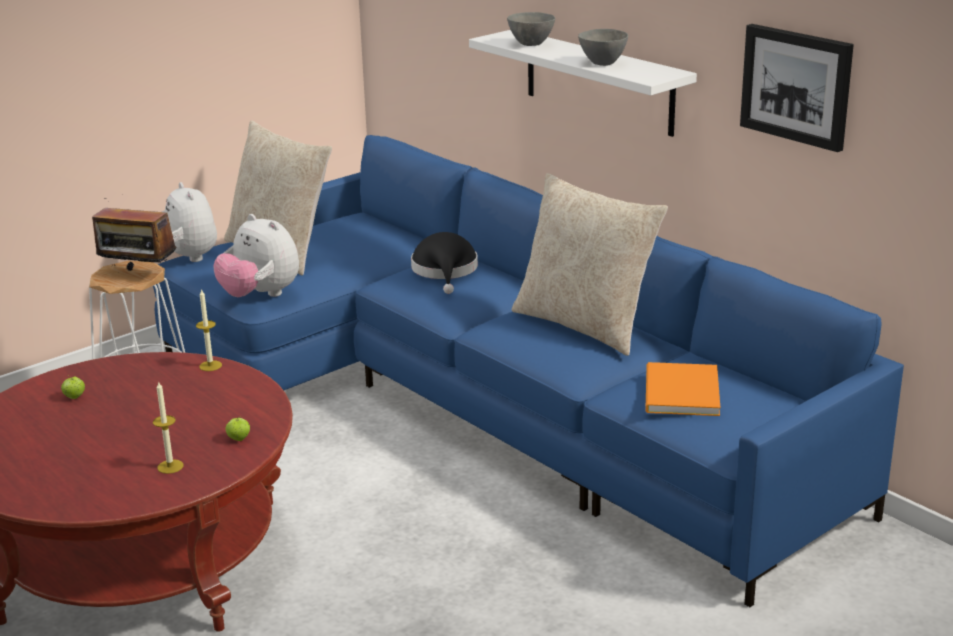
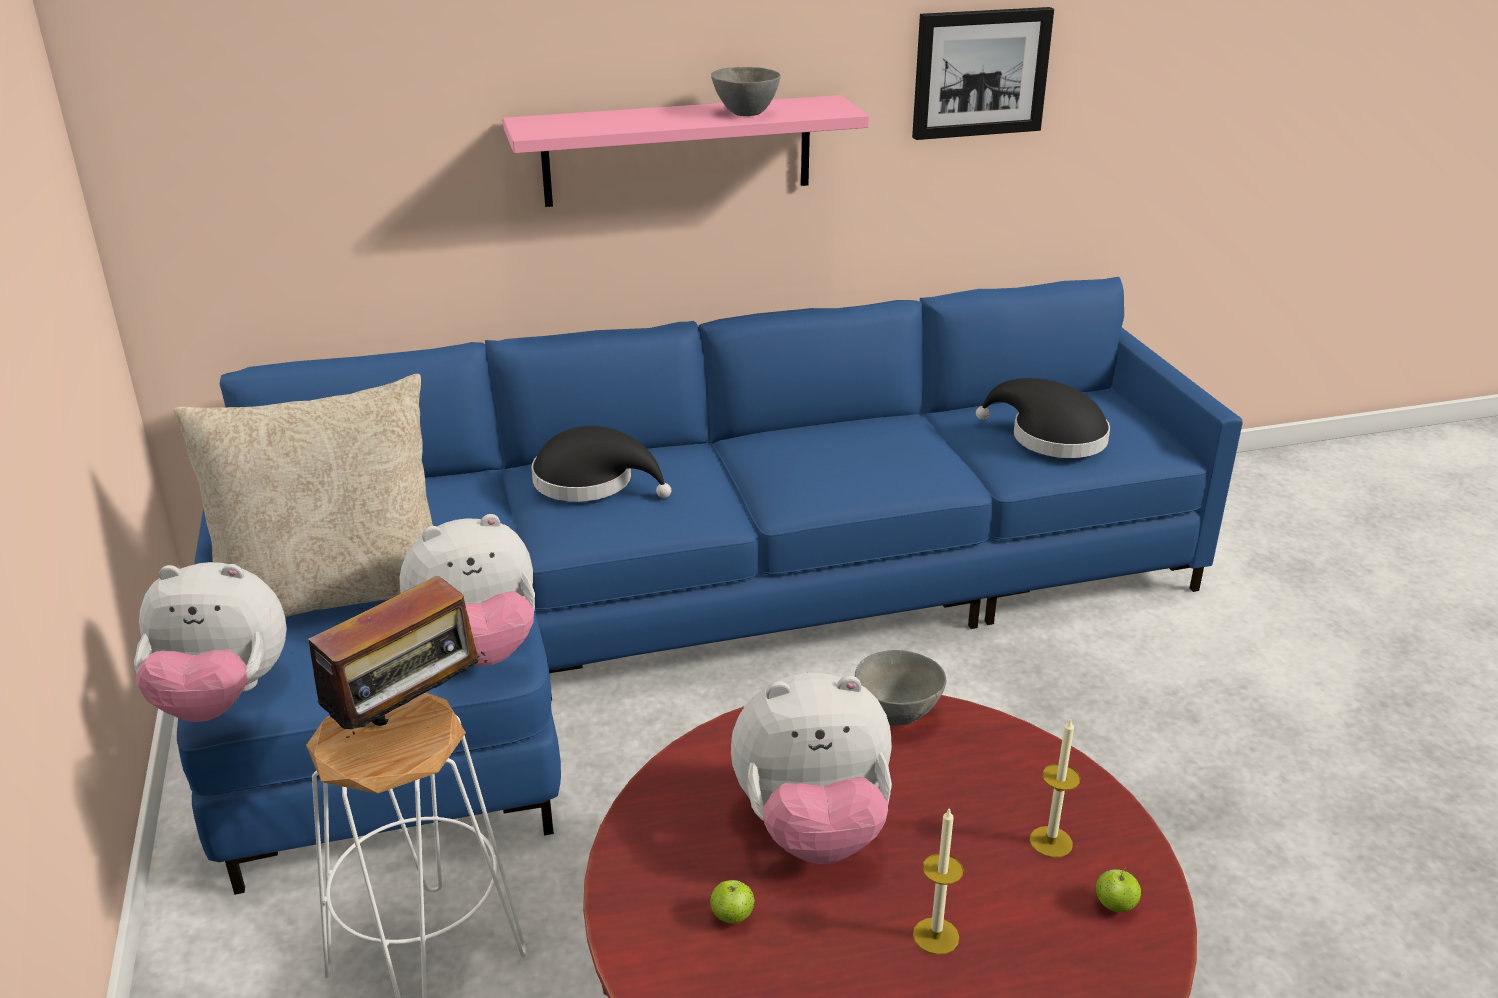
camera: 65 degrees left, 5 degrees up
candle [196,289,222,371] -> candle moved to [913,807,964,955]
apple [226,416,250,441] -> apple moved to [1095,867,1141,912]
white shelf [469,30,697,137] -> pink shelf [503,95,869,207]
grey bowl [507,12,555,46] -> grey bowl moved to [855,650,946,726]
beige pillow [512,173,668,356] -> none
orange book [645,362,720,416] -> black hat [976,378,1110,458]
none -> plush toy [731,673,892,864]

